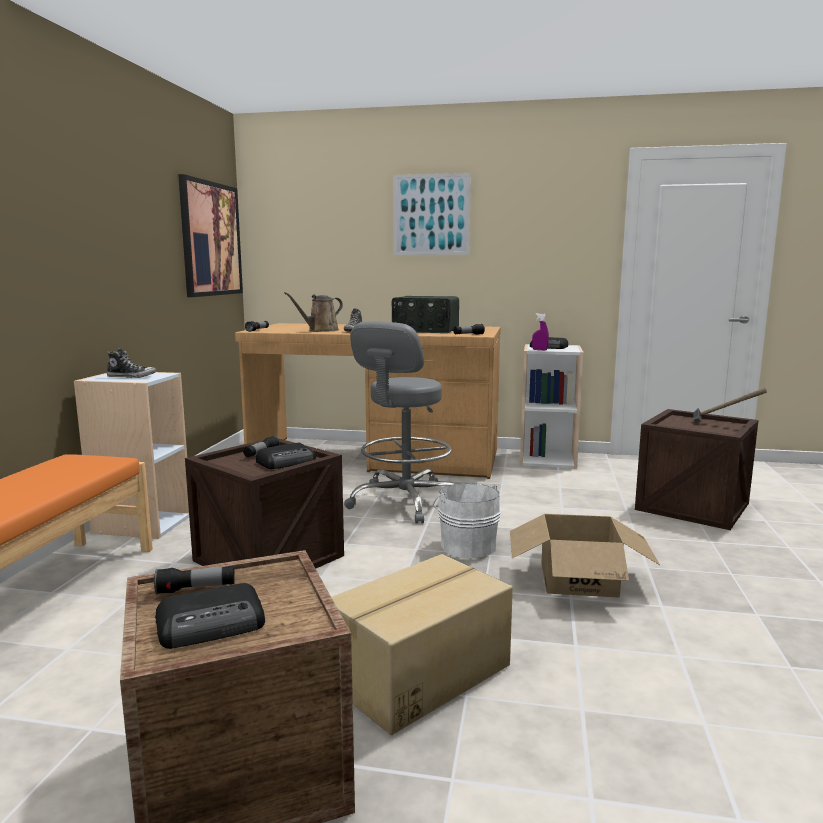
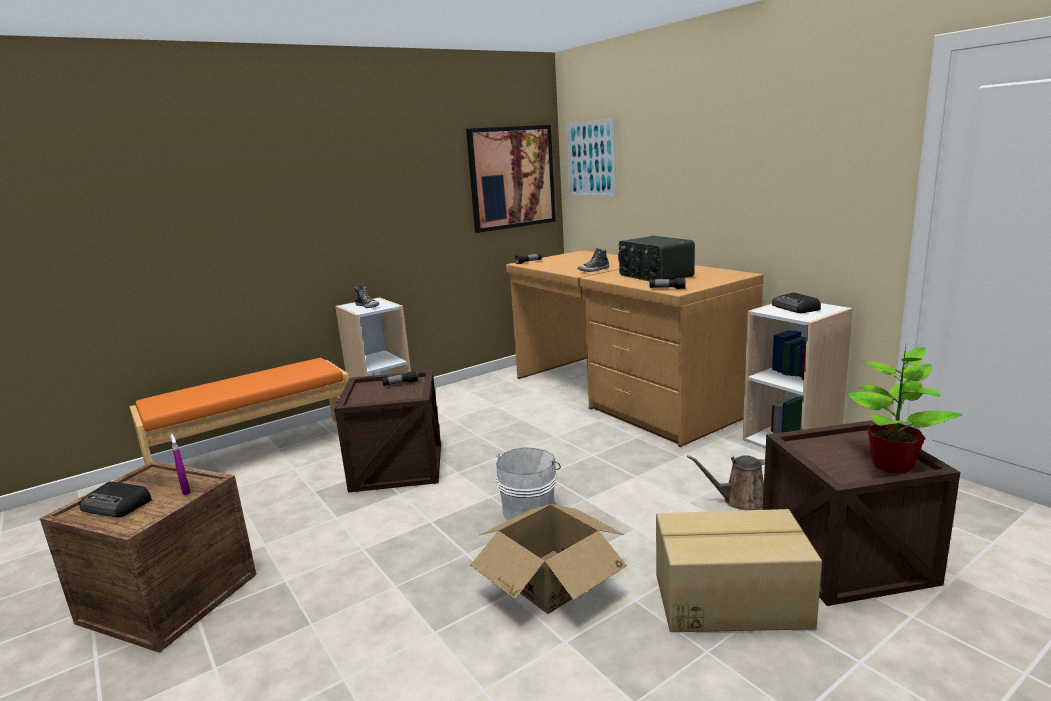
camera: 45 degrees right, 5 degrees up
flashlight [154,566,235,595] -> none
radio [256,443,316,469] -> none
brown watering can [284,292,343,332] -> brown watering can moved to [687,455,765,510]
cardboard box [331,554,513,735] -> cardboard box moved to [656,509,822,632]
grey stool [344,321,455,524] -> none
picture [393,173,471,255] -> picture moved to [566,118,616,197]
purple spray bottle [532,313,549,350] -> purple spray bottle moved to [170,434,191,495]
hammer [693,388,767,423] -> potted plant [847,346,963,474]

